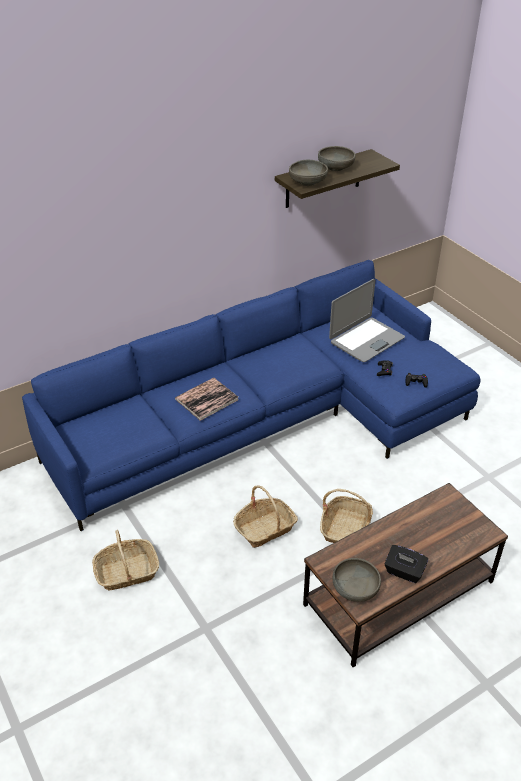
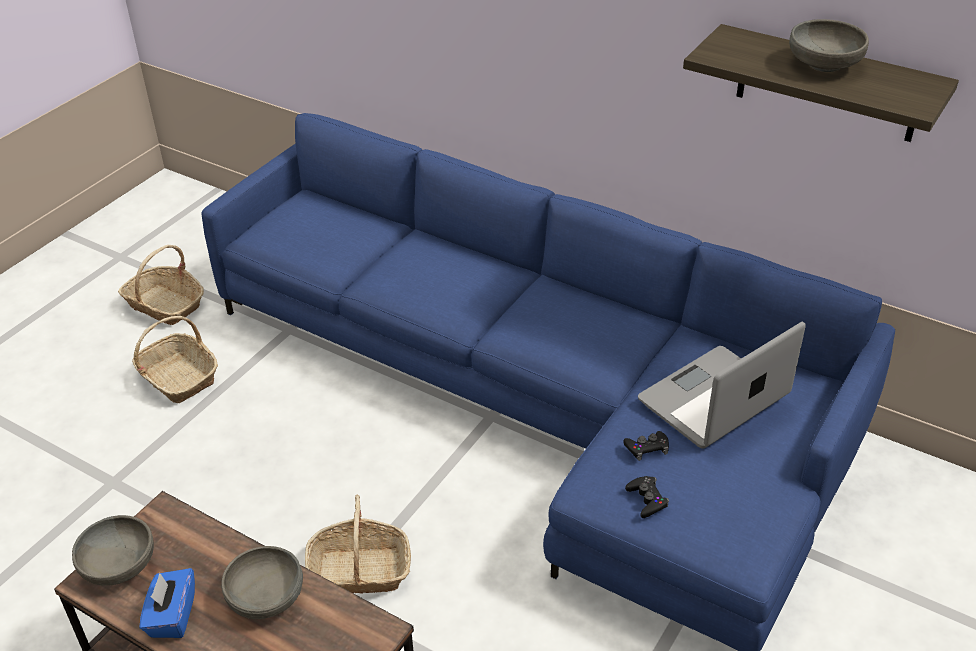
camera: 65 degrees right, 0 degrees up
book [175,378,239,421] -> none
basket [233,485,298,548] -> basket moved to [118,245,204,325]
grey bowl [289,160,328,186] -> grey bowl moved to [221,546,303,619]
laptop [329,279,405,362] -> laptop turned 120 degrees clockwise [638,322,806,449]
black tissue box [384,545,428,583] -> blue tissue box [139,568,195,638]

